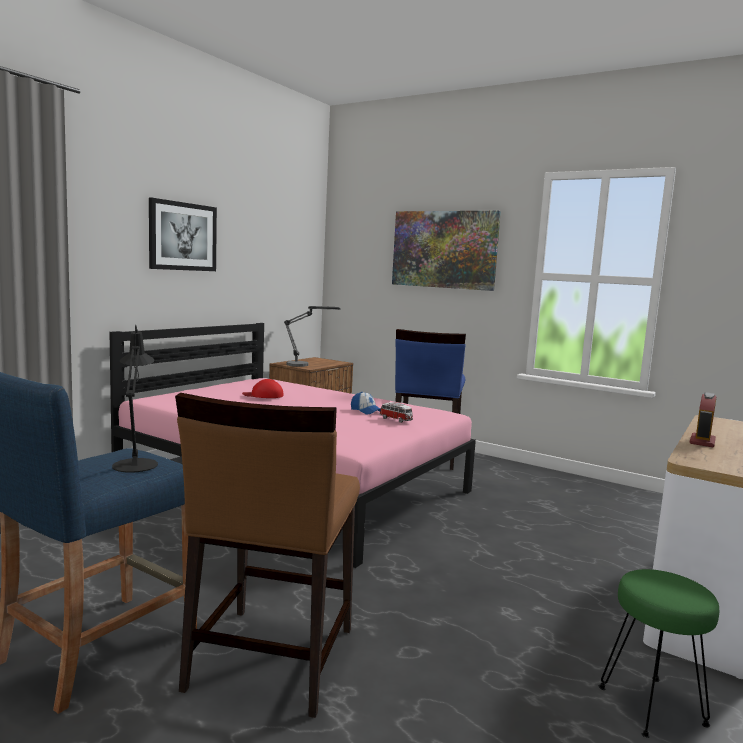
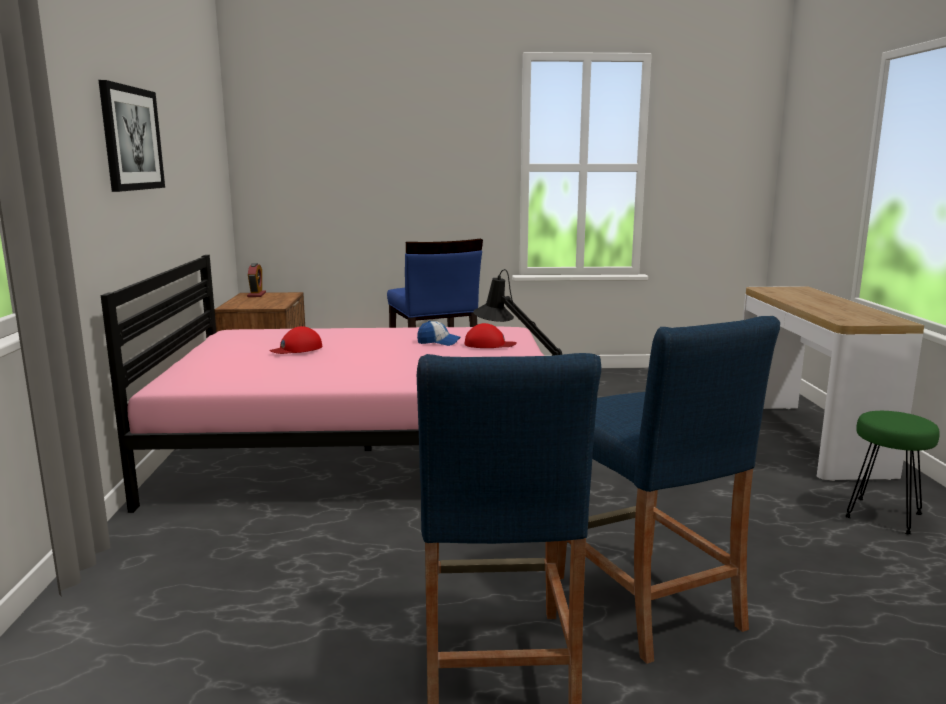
camera: 35 degrees left, 5 degrees up
brown chair [175,393,360,718] -> blue stool [558,316,780,664]
table lamp [284,306,340,367] -> none
toy car [379,402,413,423] -> red cap [465,323,517,348]
picture [392,211,501,291] -> none
alarm clock [689,392,716,447] -> alarm clock moved to [247,263,266,297]

